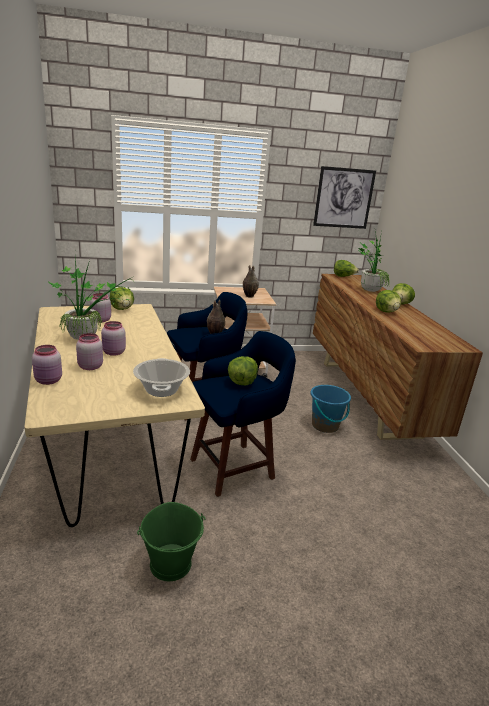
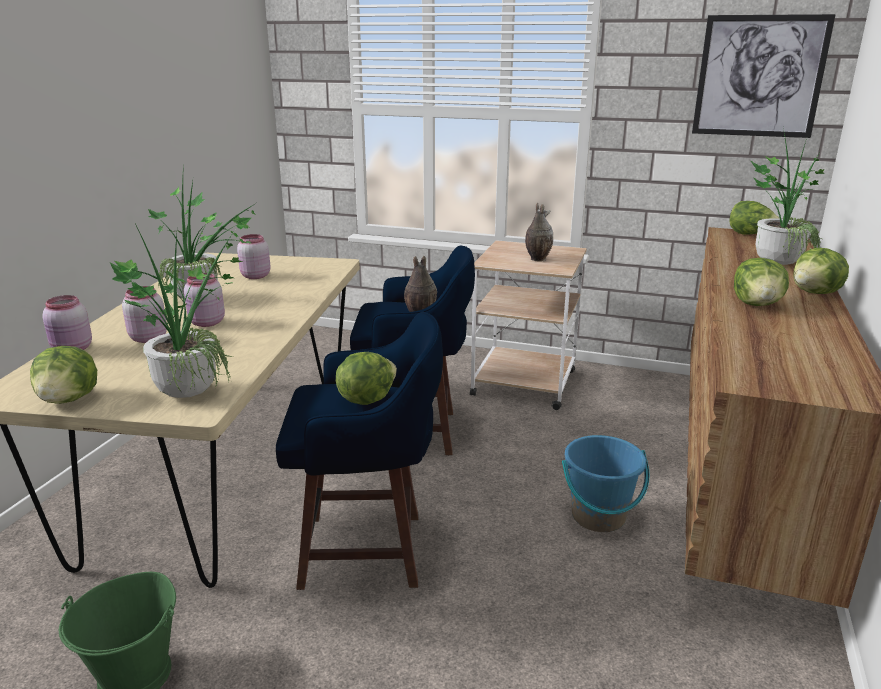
camera: 30 degrees right, 0 degrees up
lettuce [110,287,134,310] -> lettuce moved to [30,346,97,404]
cooking pot [133,358,190,397] -> potted plant [110,224,242,398]

